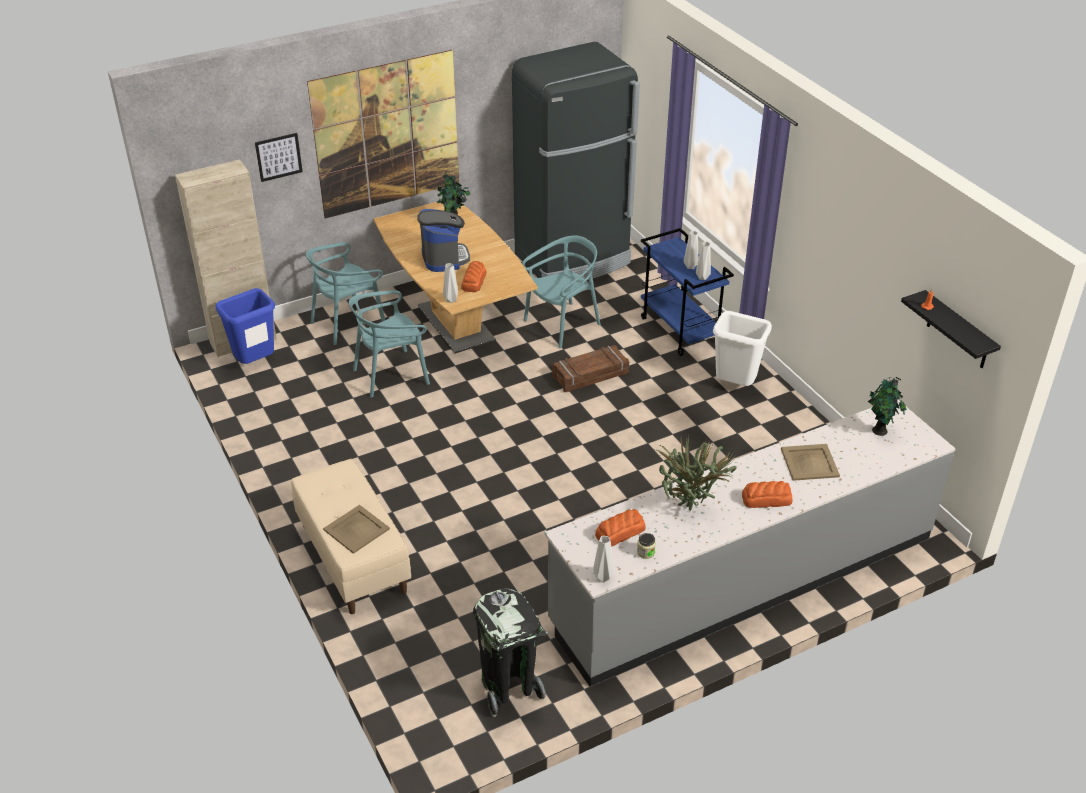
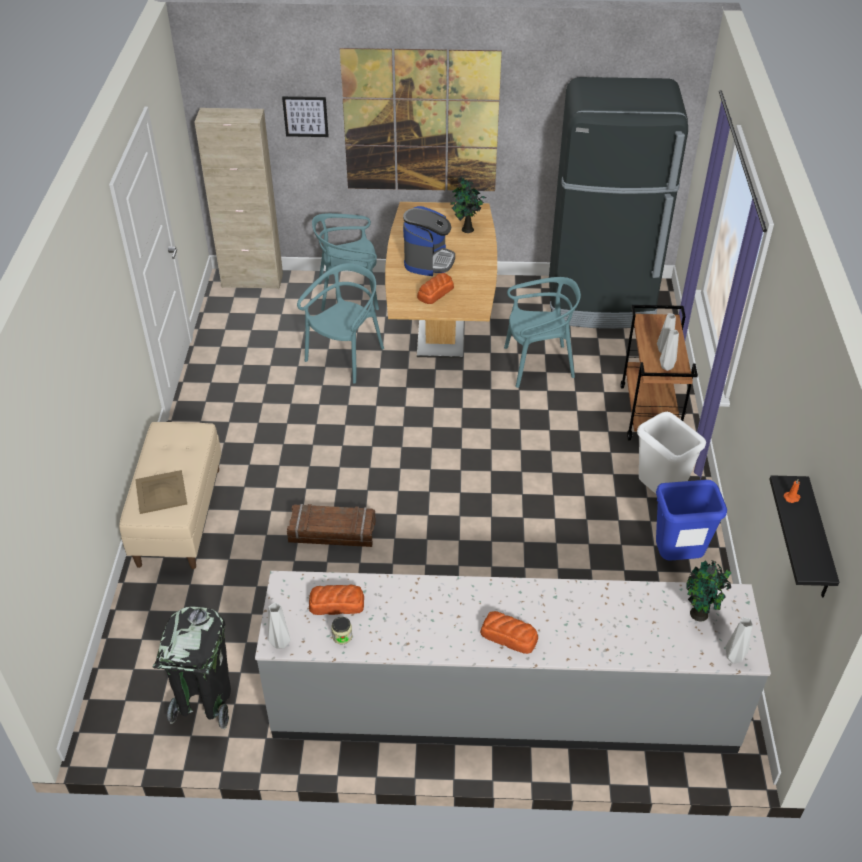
camera: 30 degrees right, 5 degrees up
blue trash can [216,288,275,364] -> blue trash can moved to [656,480,727,561]
turquoise chair [349,290,430,398] -> turquoise chair turned 120 degrees clockwise [297,263,384,384]
grey vase [443,263,458,303] -> grey vase moved to [725,617,753,664]
crate [552,345,629,392] -> crate moved to [287,504,376,547]
blue cart [641,228,734,356] -> brown cart [620,305,698,441]
potted plant [655,435,737,511] -> none
beige tray [781,444,840,481] -> none

